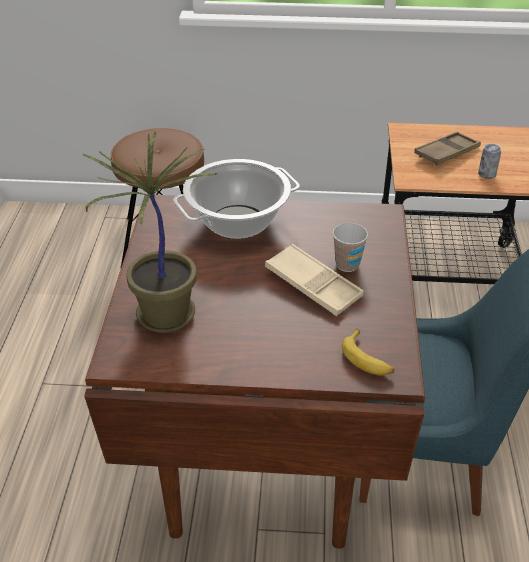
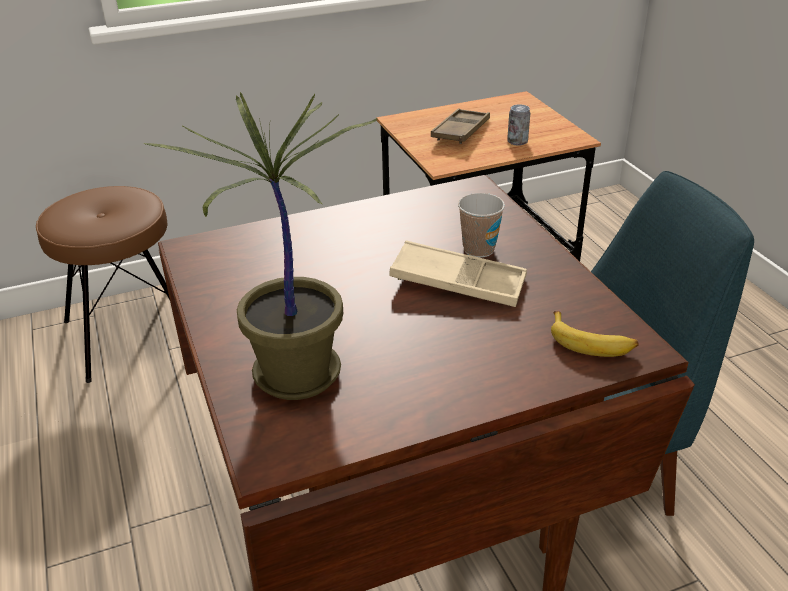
camera: 25 degrees left, 5 degrees down
cooking pot [173,159,300,239] -> none

